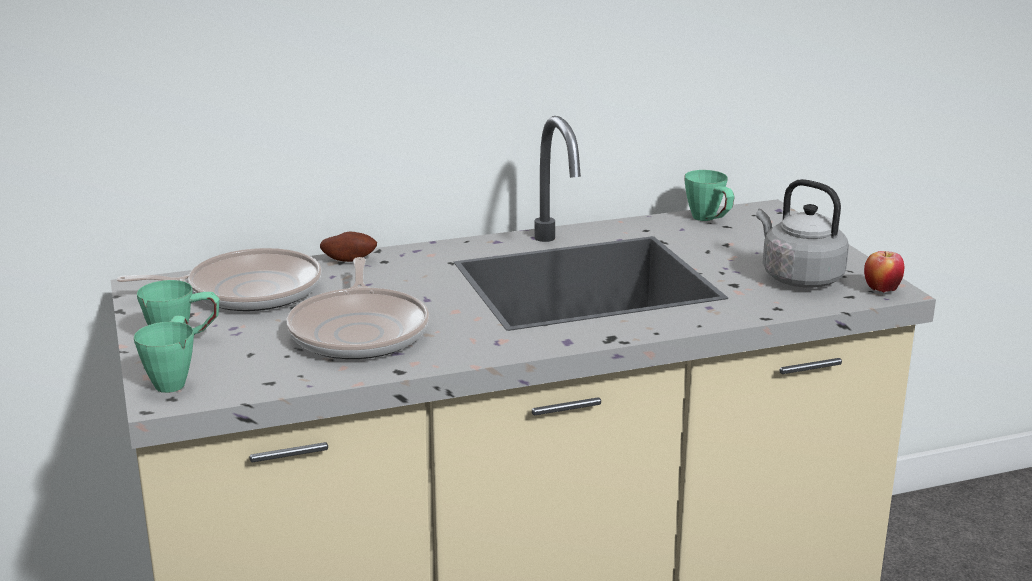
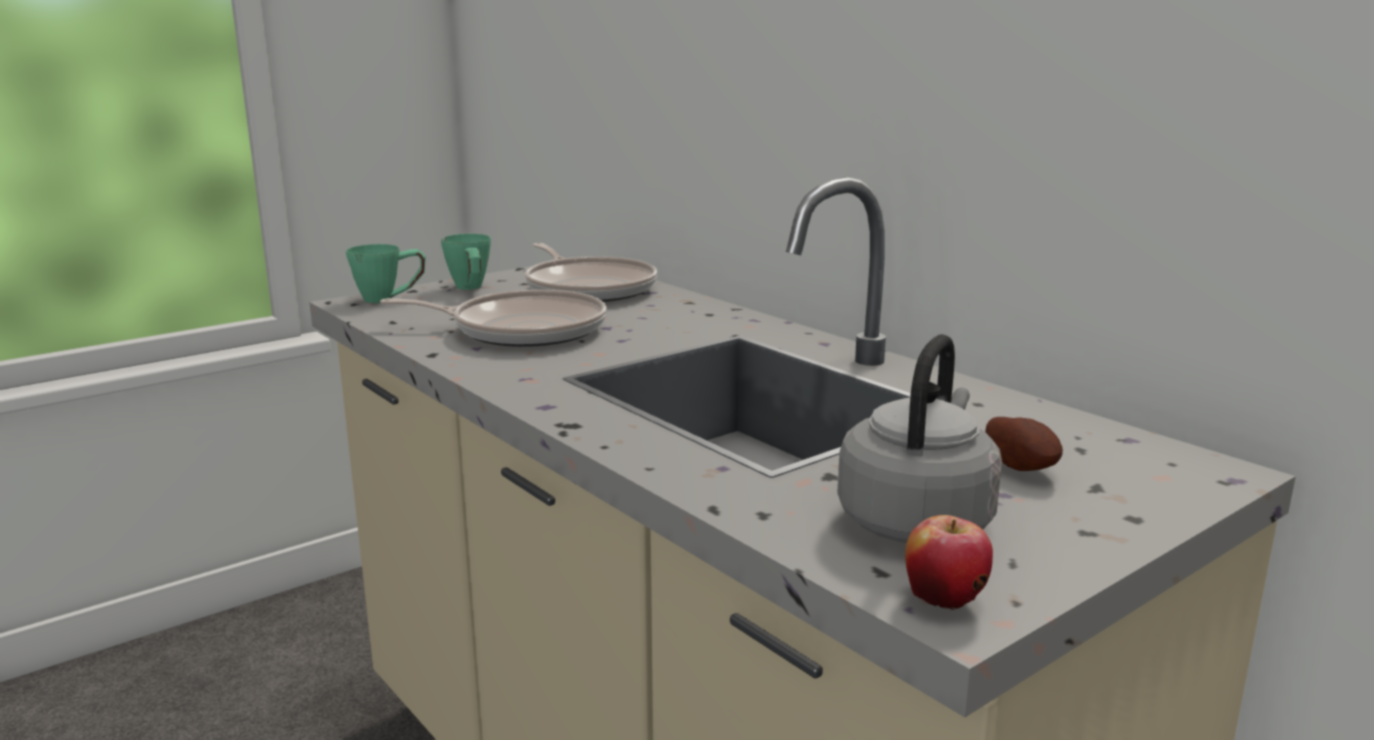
camera: 70 degrees right, 5 degrees down
frying pan [287,257,429,359] -> frying pan turned 150 degrees counterclockwise [380,289,607,347]
potato [320,232,377,262] -> potato moved to [985,417,1063,471]
green mug [684,170,735,221] -> none

